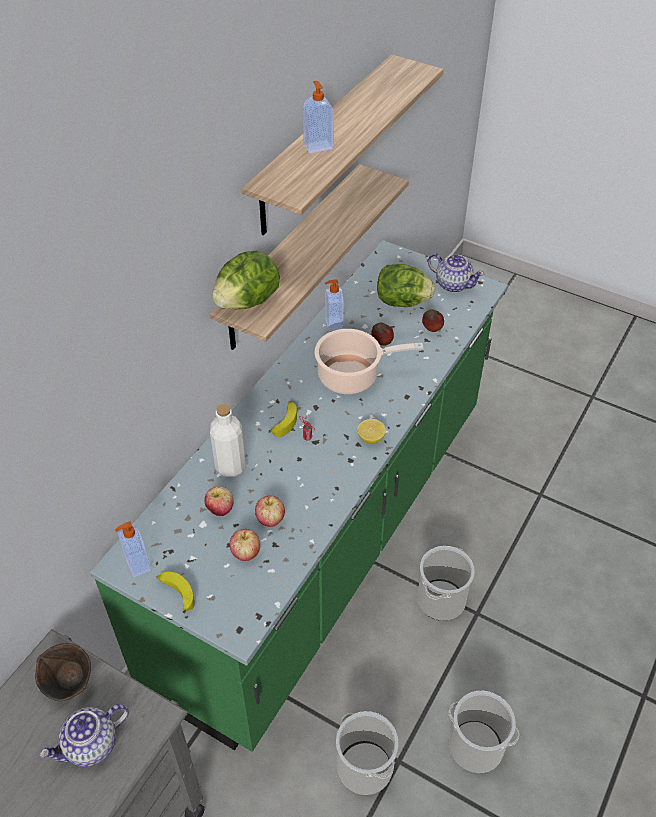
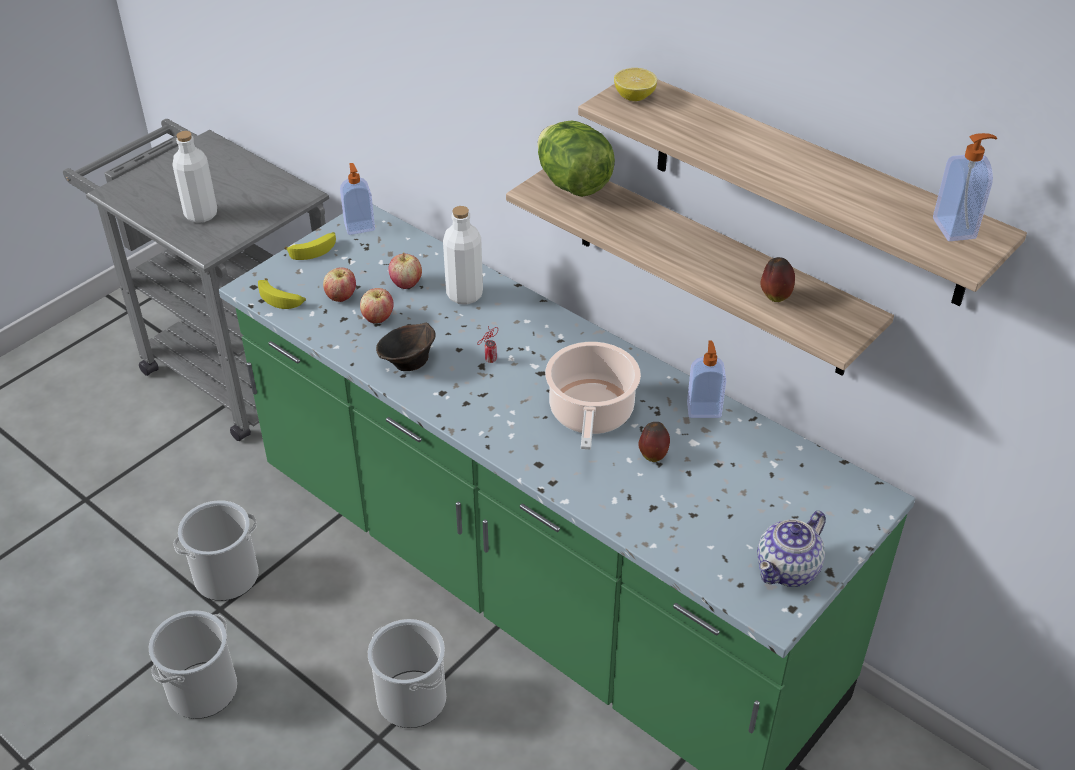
camera: 100 degrees right, 5 degrees down
brown bowl [35,643,91,702] -> brown bowl moved to [376,322,436,371]
teapot [39,704,129,767] -> white bottle [172,131,217,223]
banana [269,401,297,437] -> banana moved to [258,278,306,309]
soap dispenser [303,81,334,153] -> soap dispenser moved to [933,133,997,242]
lemon [357,419,386,443] -> lemon moved to [614,68,657,101]
lettuce [377,264,435,307] -> none
apple [422,309,444,332] -> apple moved to [760,257,795,302]

